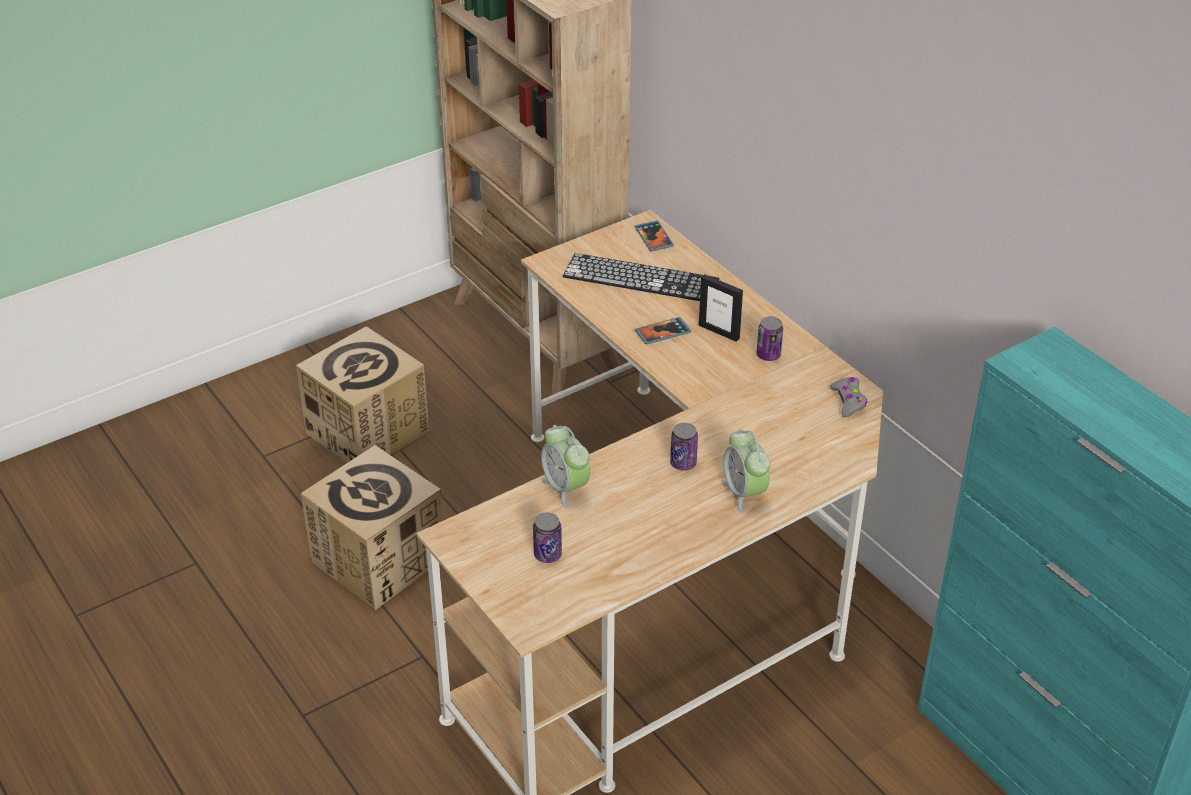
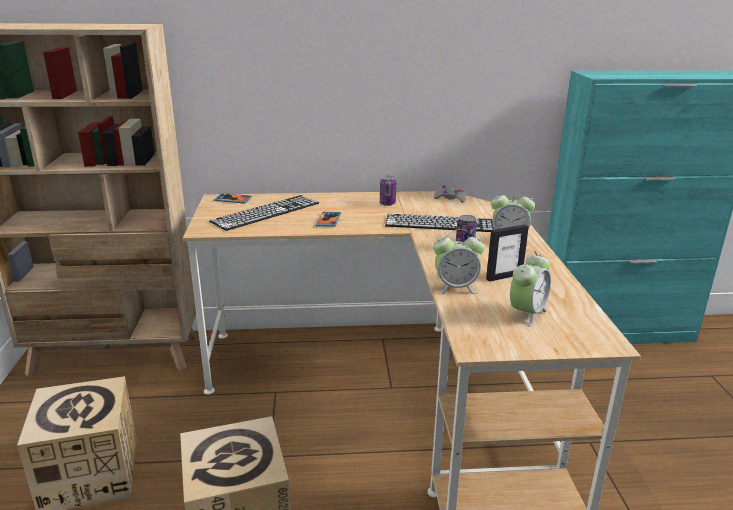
camera: 60 degrees left, 15 degrees down
can [533,512,562,563] -> alarm clock [510,251,551,327]
picture frame [699,274,743,342] -> picture frame moved to [486,225,529,282]
none -> keyboard [385,214,495,232]

